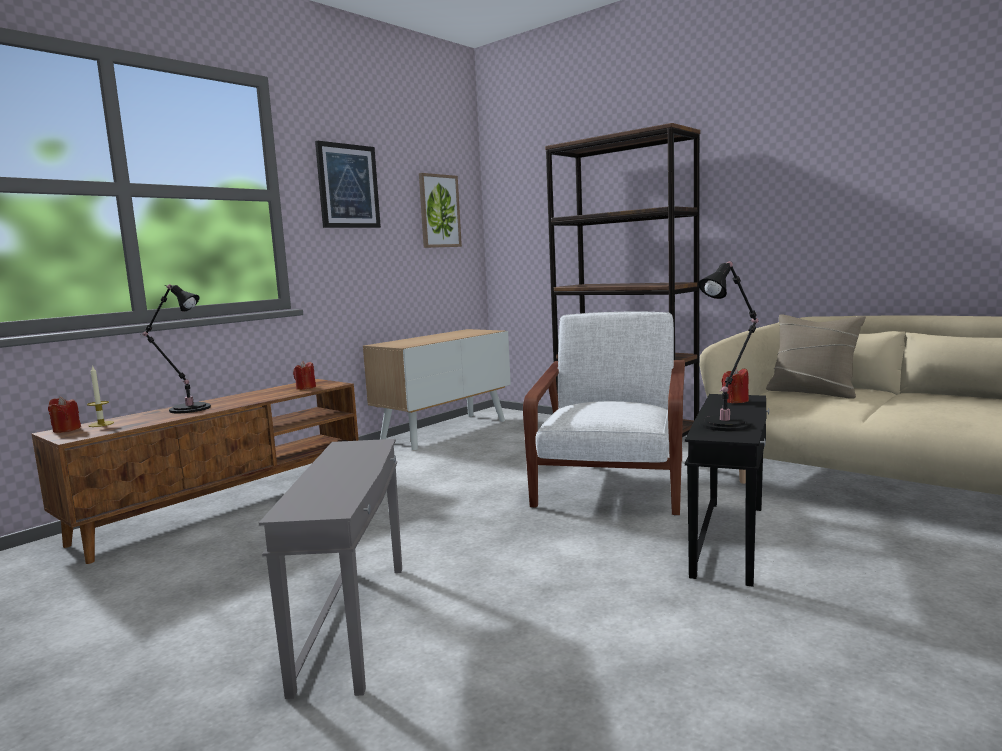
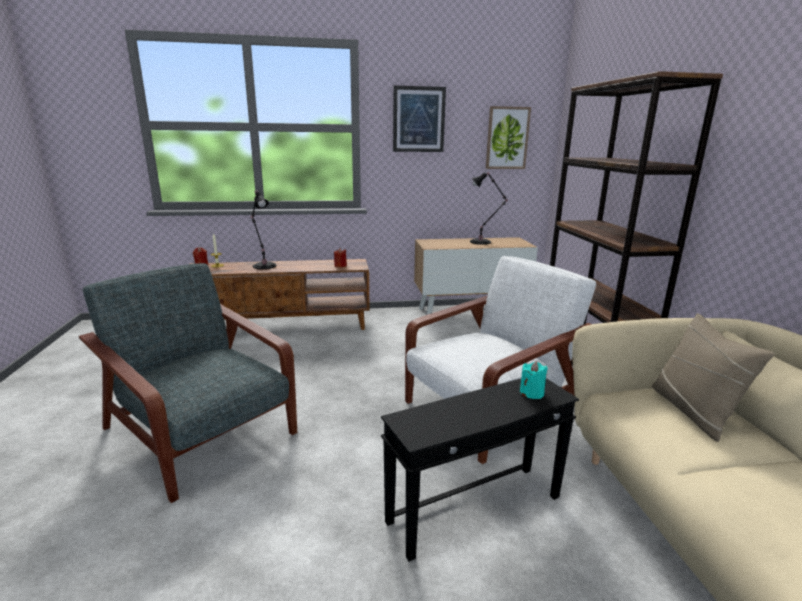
camera: 40 degrees right, 10 degrees up
grey side table [259,439,402,699] -> grey armchair [79,263,297,503]
black table lamp [698,261,758,431] -> black table lamp moved to [470,172,508,245]
red candle [722,367,749,403] -> turquoise candle [520,361,548,399]

